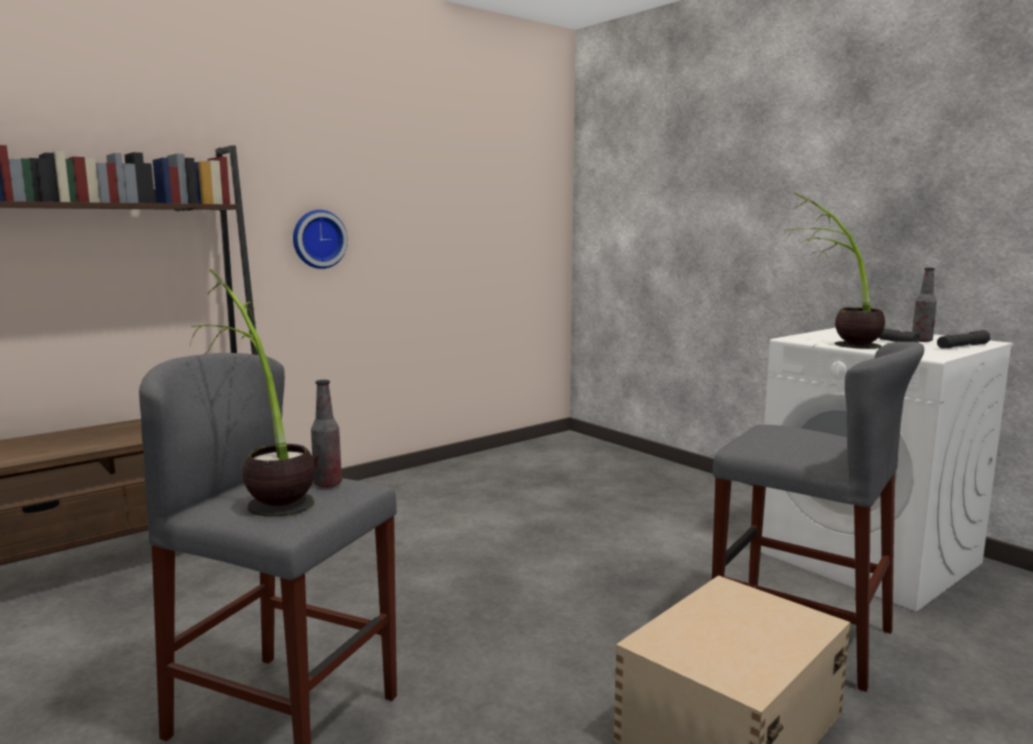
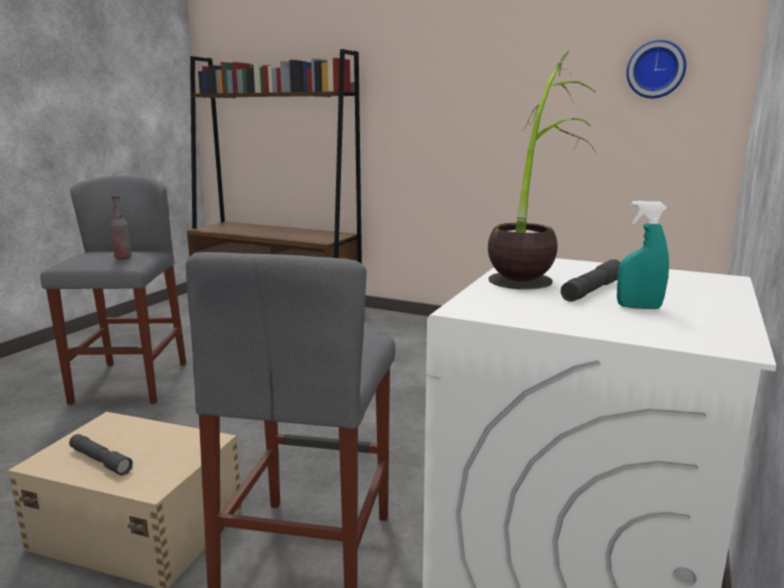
camera: 65 degrees right, 5 degrees up
potted plant [190,269,315,517] -> none
wall clock [293,210,348,269] -> wall clock moved to [627,40,686,98]
bottle [912,268,937,342] -> turquoise spray bottle [617,201,669,309]
grey flashlight [937,330,990,349] -> grey flashlight moved to [69,434,133,476]

